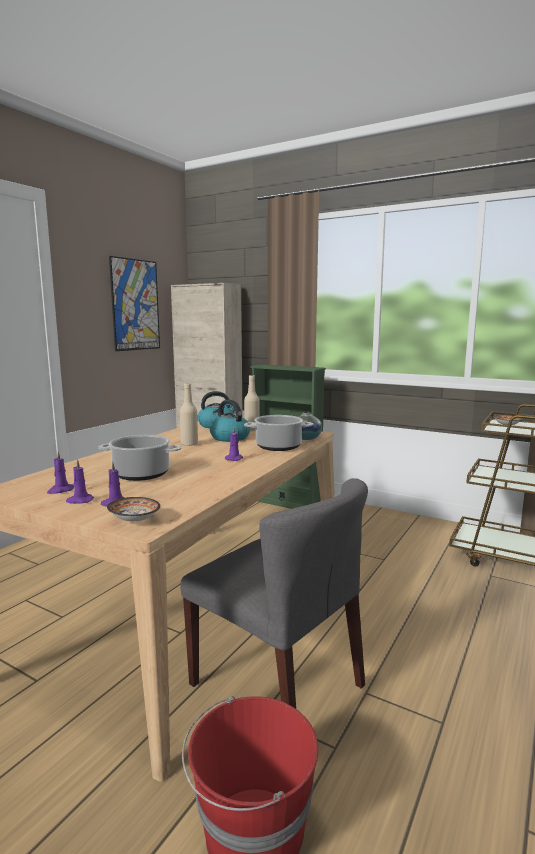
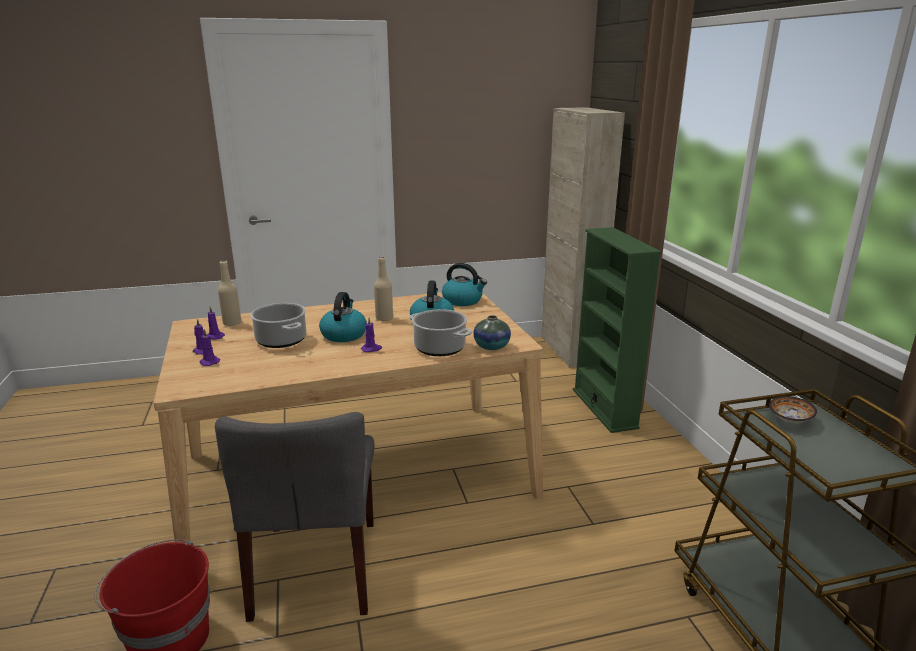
camera: 45 degrees right, 10 degrees up
bowl [107,497,160,522] -> none
picture [109,256,160,351] -> none
beige bottle [244,375,259,431] -> beige bottle moved to [218,260,241,326]
none -> kettle [319,292,367,342]

